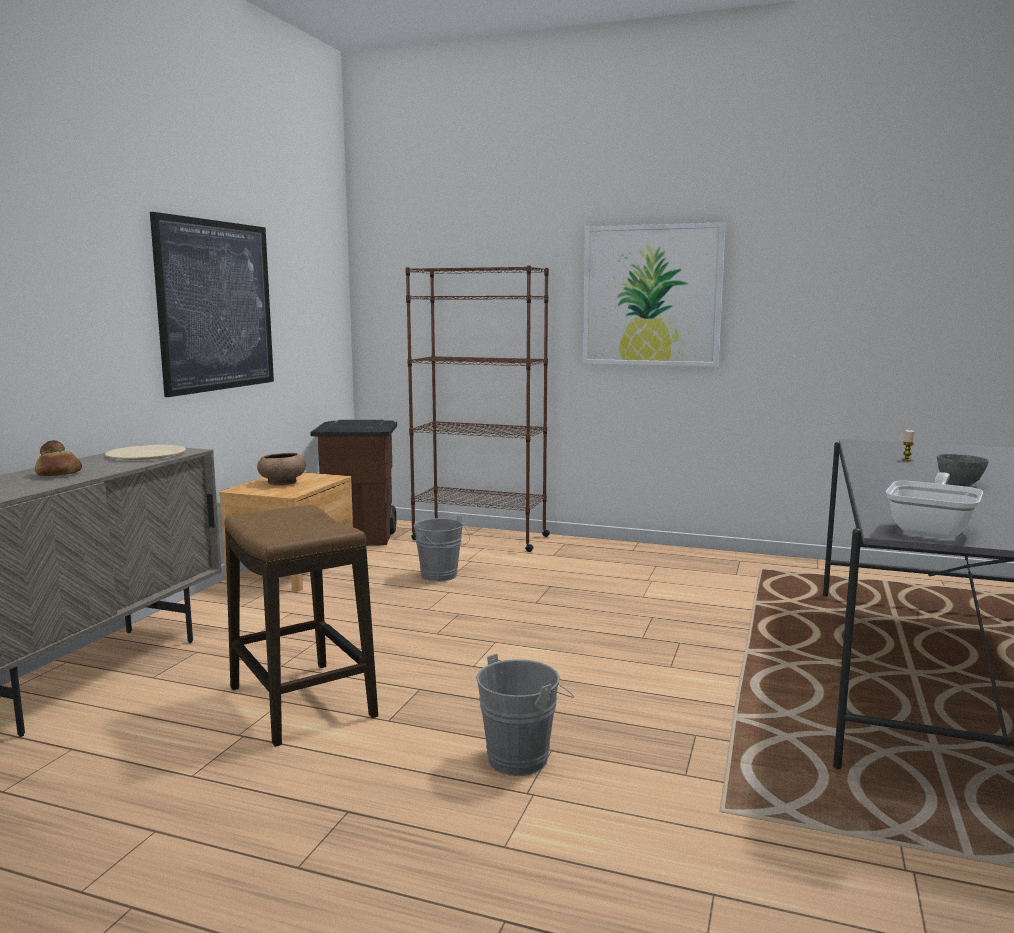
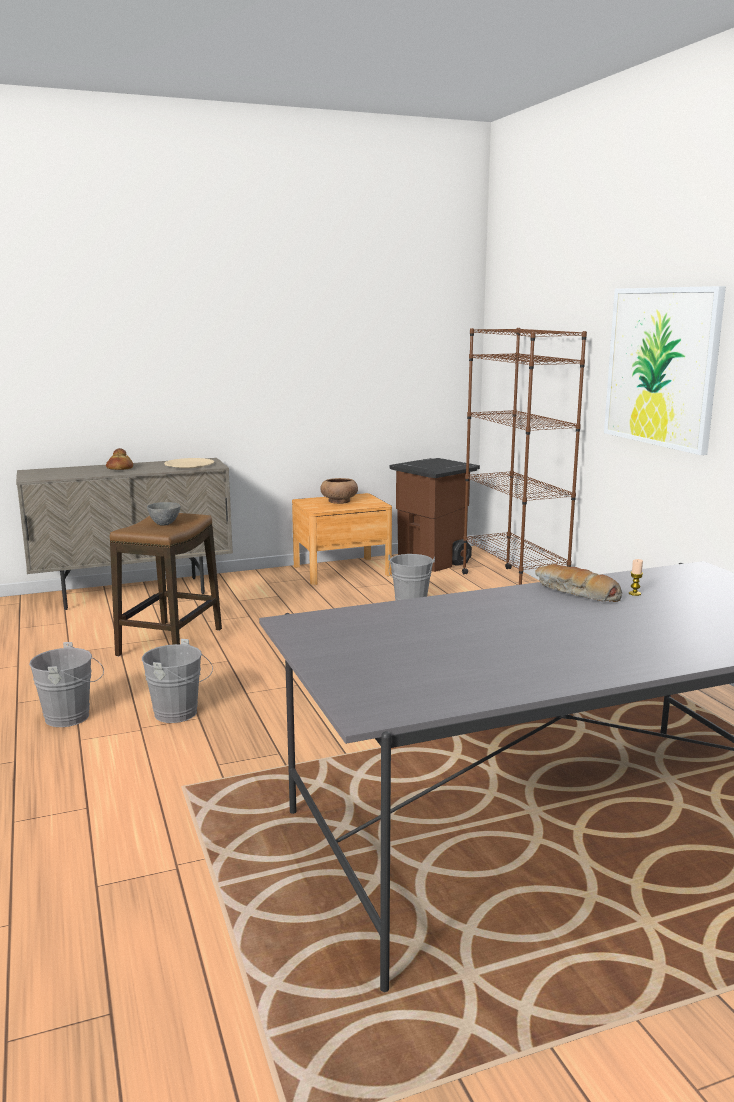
camera: 50 degrees right, 5 degrees up
picture [150,212,274,397] -> none
frying pan [886,472,983,539] -> none
grey bowl [937,454,989,486] -> grey bowl moved to [147,502,181,526]
none -> grey bucket [29,642,104,727]
none -> bread [535,564,622,602]

